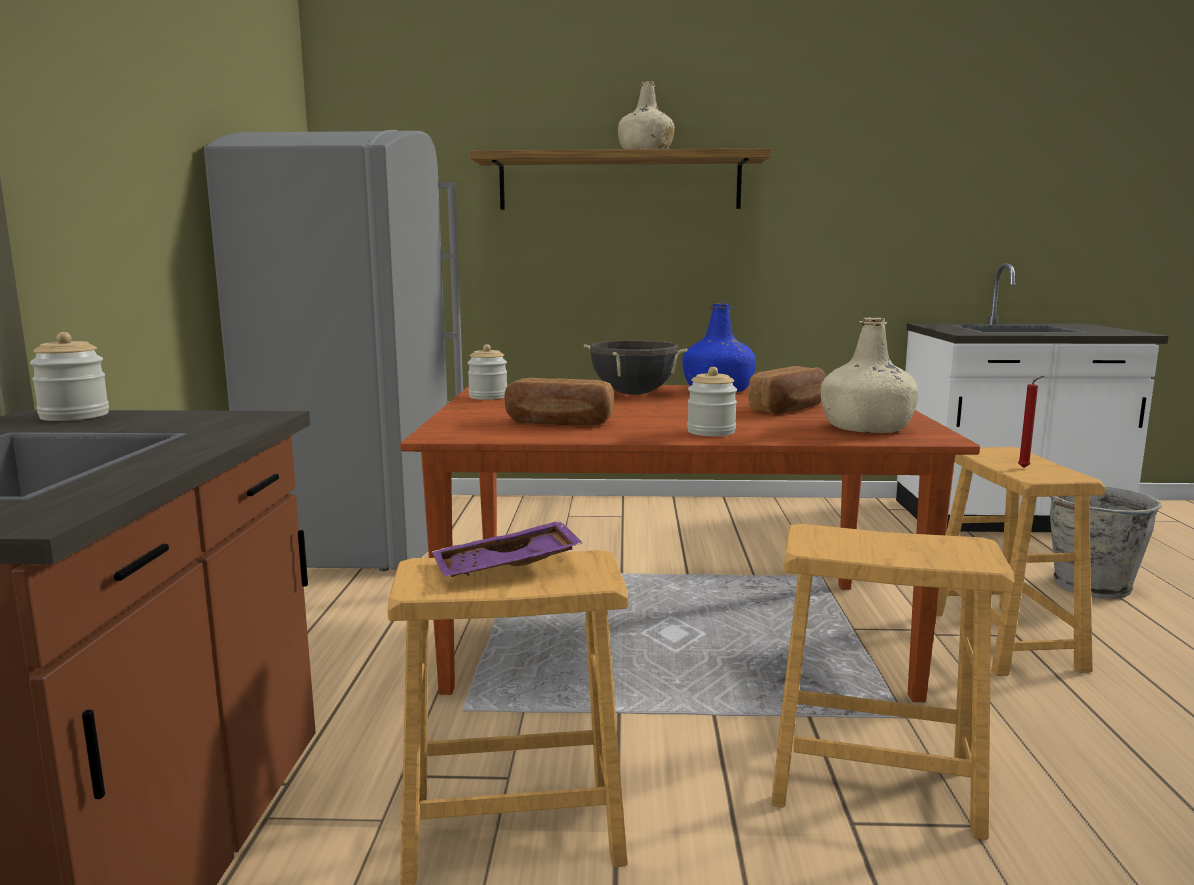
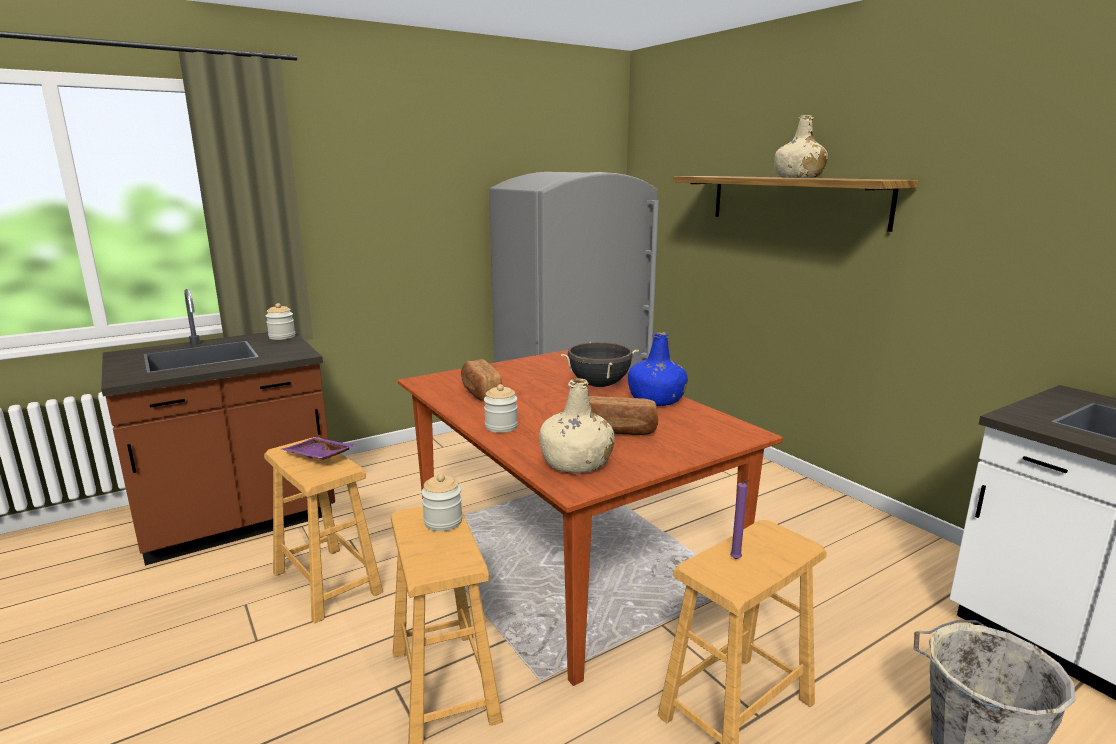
camera: 55 degrees right, 5 degrees up
jar [468,344,507,400] -> jar moved to [421,474,463,531]
red candle [1018,376,1044,468] -> purple candle [730,480,751,559]

